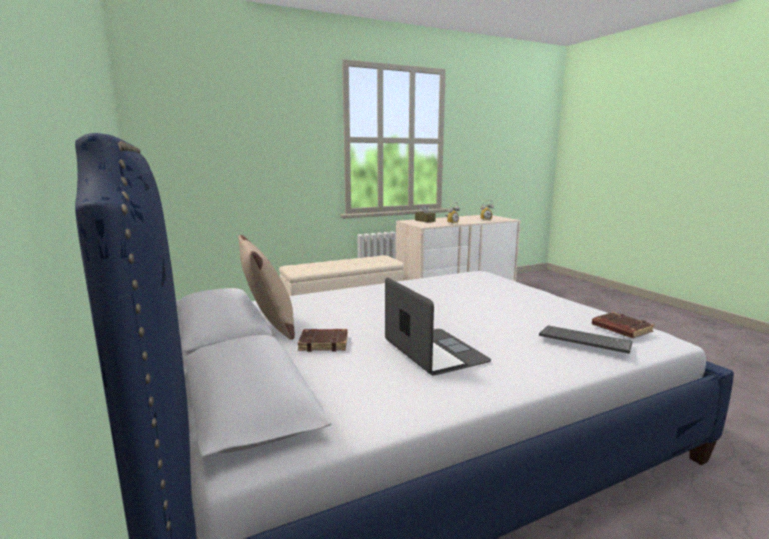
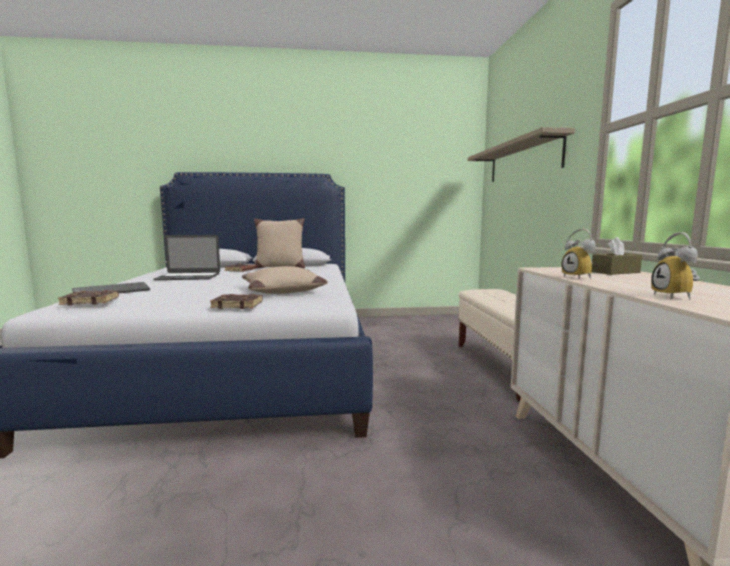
camera: 110 degrees right, 5 degrees down
none -> brown book [210,294,263,309]
none -> beige pillow [242,266,328,294]
none -> shelf [468,127,575,182]

